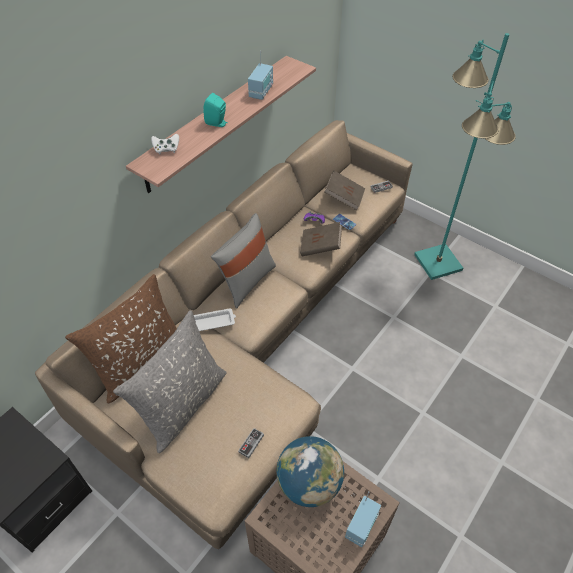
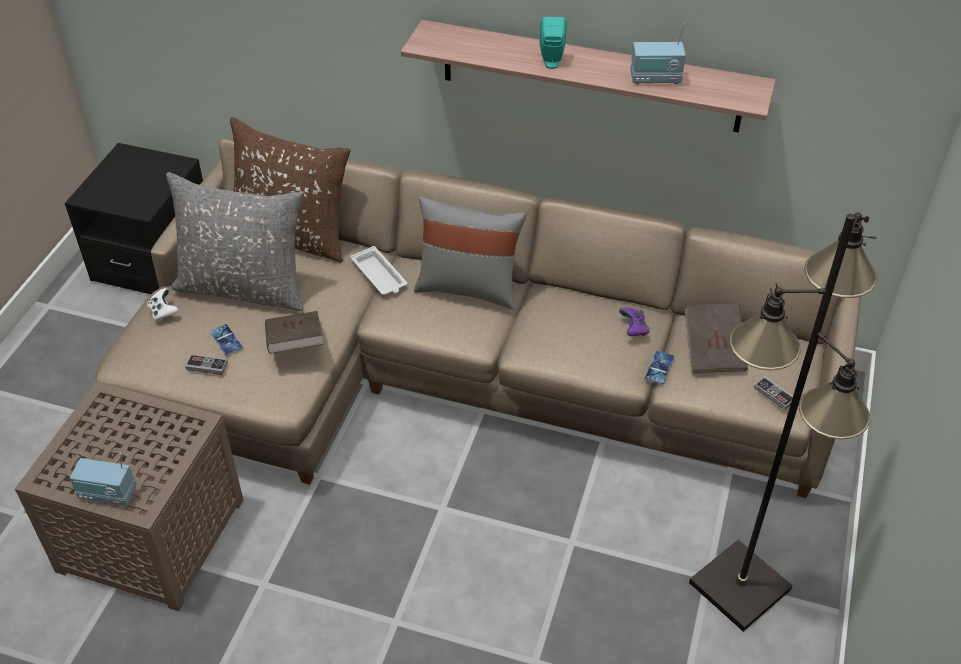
camera: 70 degrees right, 5 degrees down
white game controller [151,134,179,154] -> white game controller moved to [147,288,179,322]
globe [277,436,344,507] -> none
brown book [300,222,342,256] -> brown book moved to [265,311,324,354]
turquoise floor lamp [414,33,516,280] -> black floor lamp [689,213,877,632]
none -> phone [210,324,243,355]

